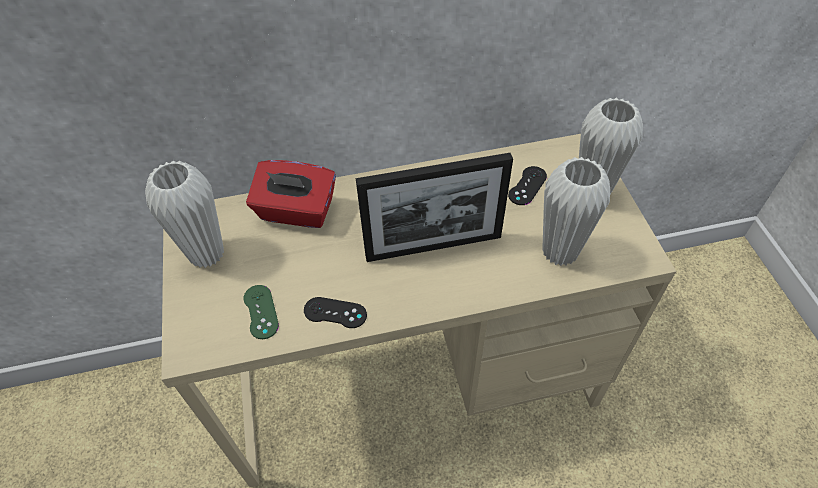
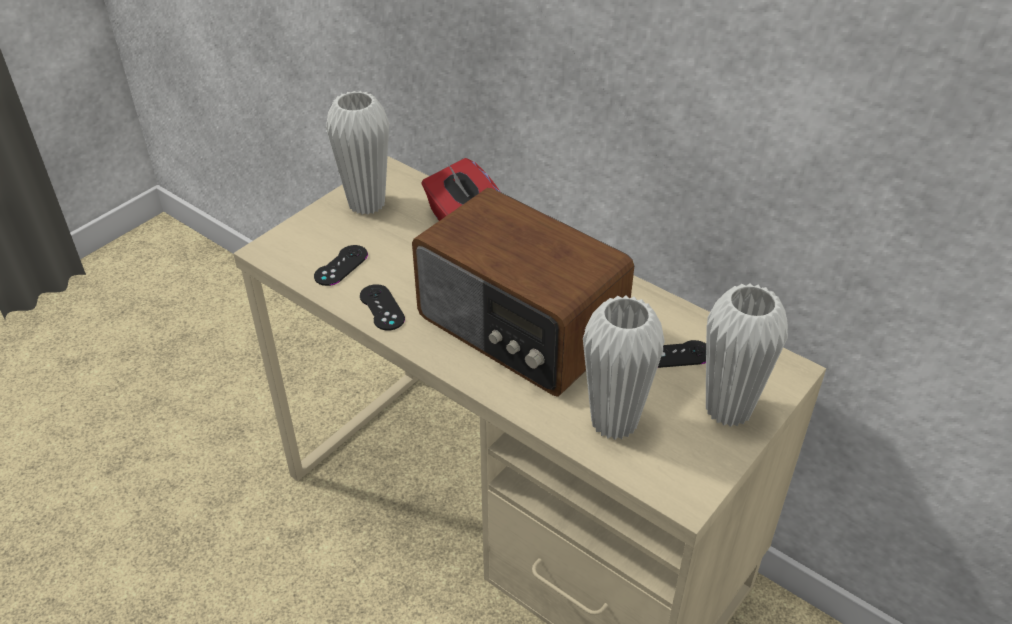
camera: 50 degrees right, 10 degrees down
green game controller [243,285,279,339] -> black game controller [314,245,368,286]
picture frame [356,153,513,262] -> radio [412,188,634,397]

